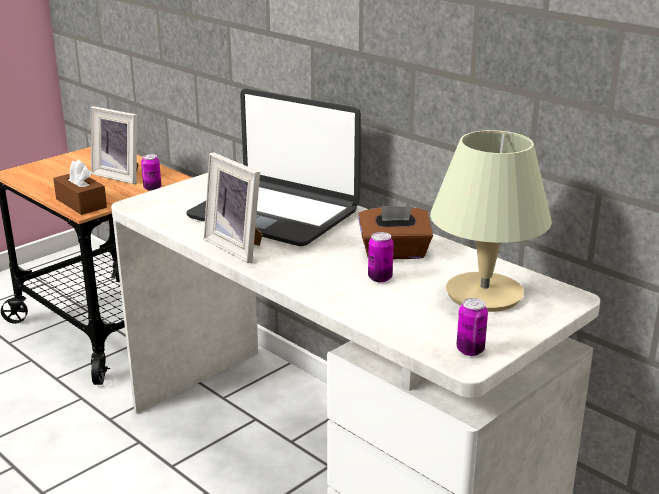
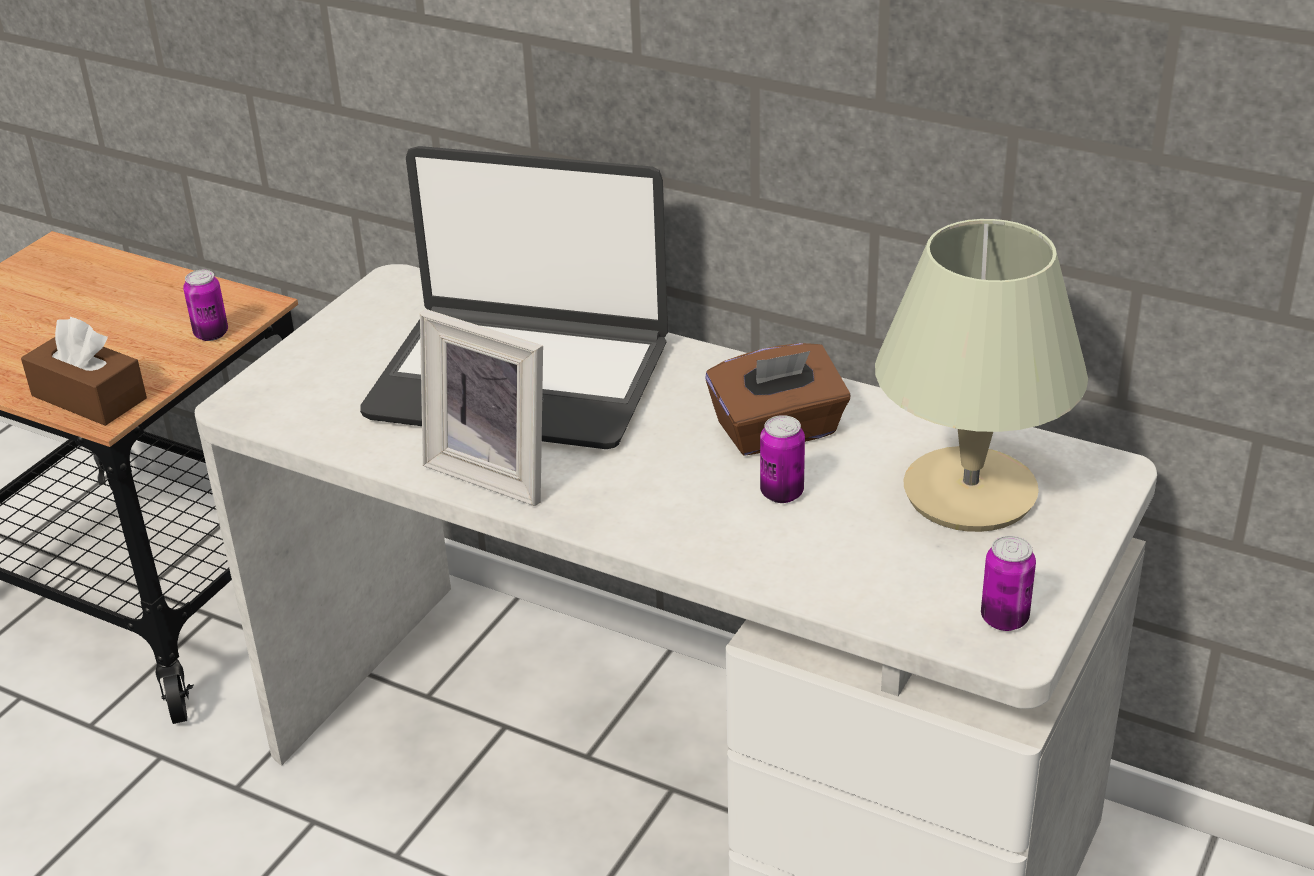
camera: 15 degrees left, 10 degrees up
picture frame [91,106,139,184] -> none

